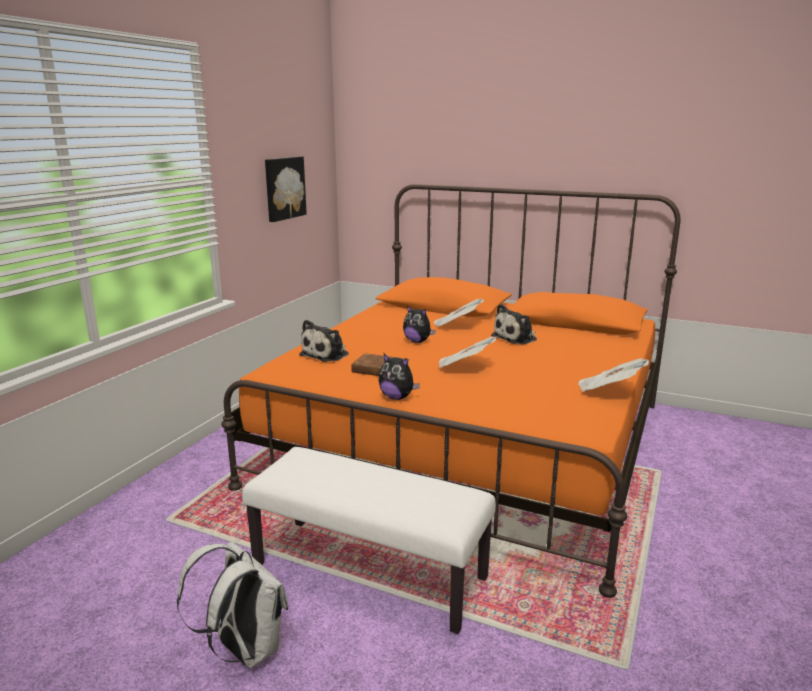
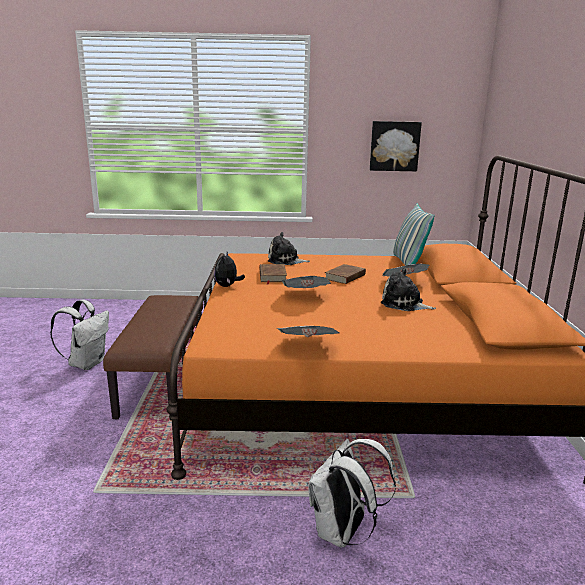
camera: 65 degrees right, 0 degrees up
white bench [242,447,496,634] -> brown bench [103,295,203,420]
plush toy [403,305,436,343] -> brown book [324,264,366,284]
none -> white backpack [308,439,396,548]
none -> pillow [393,203,435,265]

